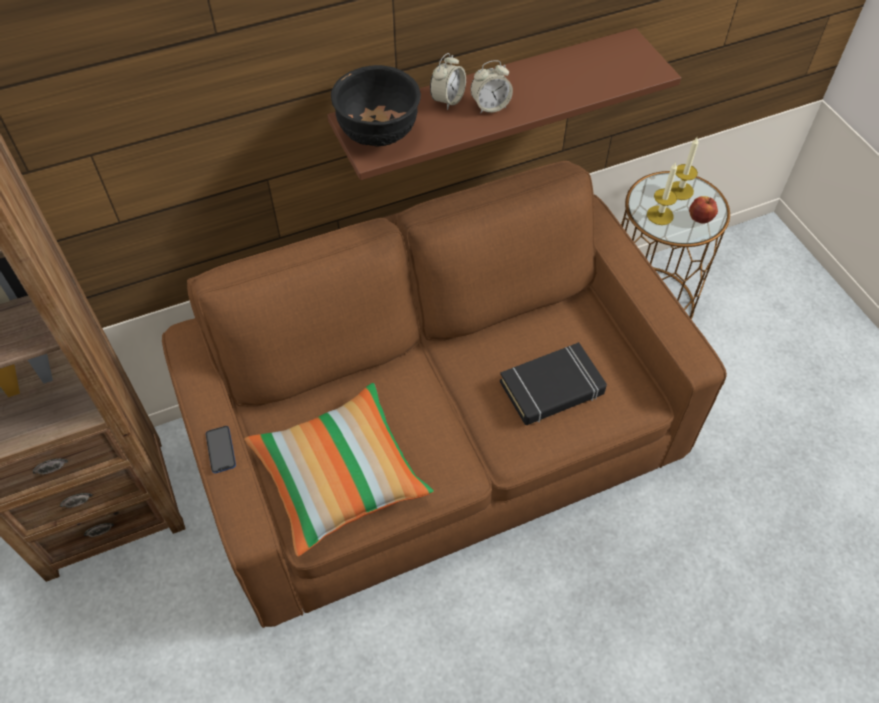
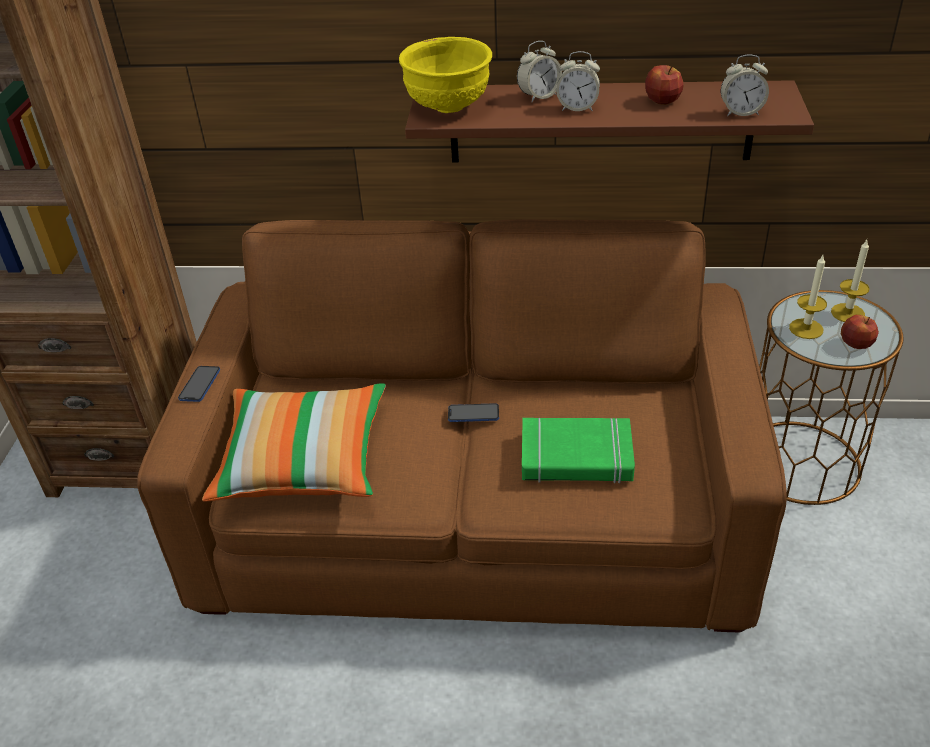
camera: 30 degrees right, 15 degrees down
black bowl [331,65,421,147] -> yellow bowl [399,37,492,113]
black book [500,342,607,425] -> green book [522,418,635,483]
none -> phone [448,403,499,422]
none -> apple [645,65,684,105]
none -> alarm clock [721,54,769,117]

